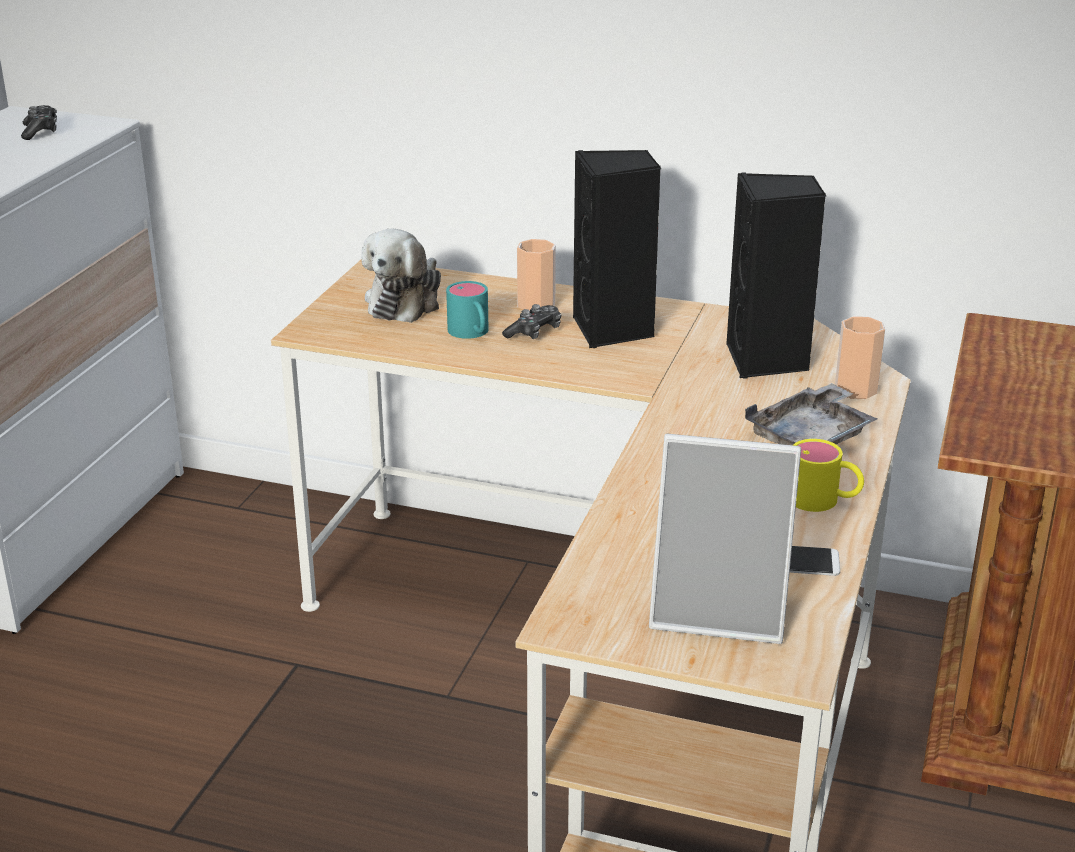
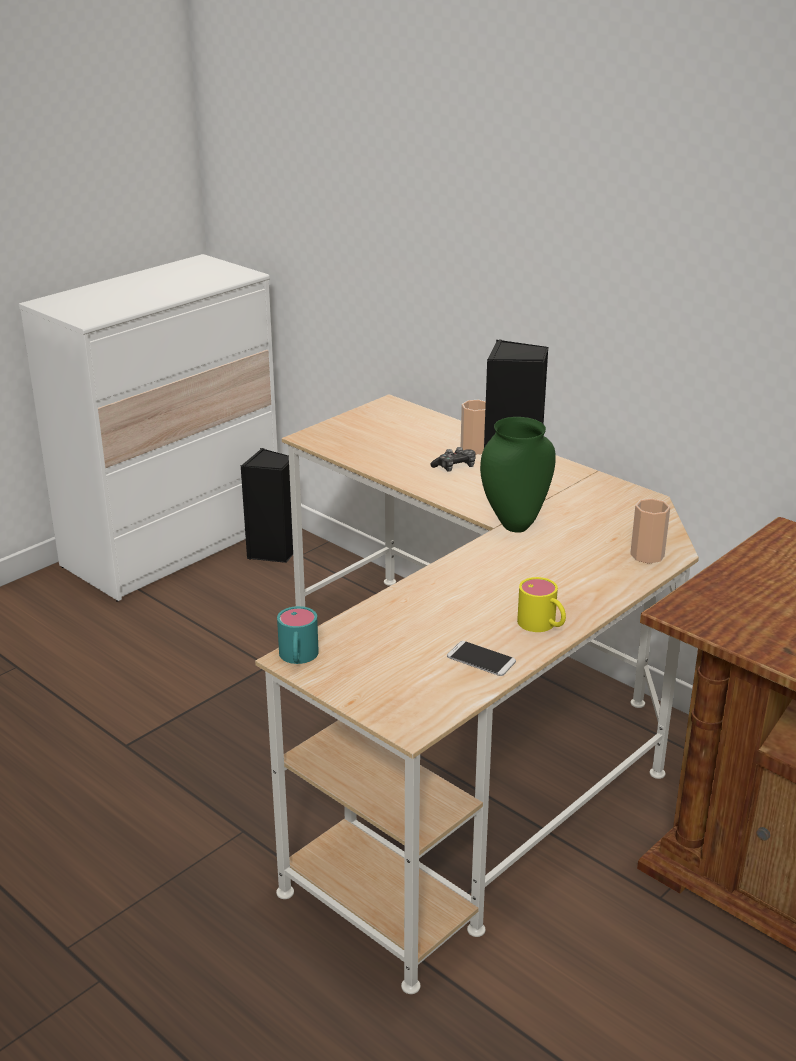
camera: 25 degrees right, 0 degrees up
game controller [21,105,57,140] -> none
plush toy [361,229,441,323] -> none
turquoise mug [446,281,489,339] -> turquoise mug moved to [277,606,319,664]
picture frame [649,434,801,644] -> none
black speaker [726,172,826,379] -> black speaker moved to [241,448,293,563]
grey tray [745,383,878,445] -> none
none -> green vase [480,417,556,533]

